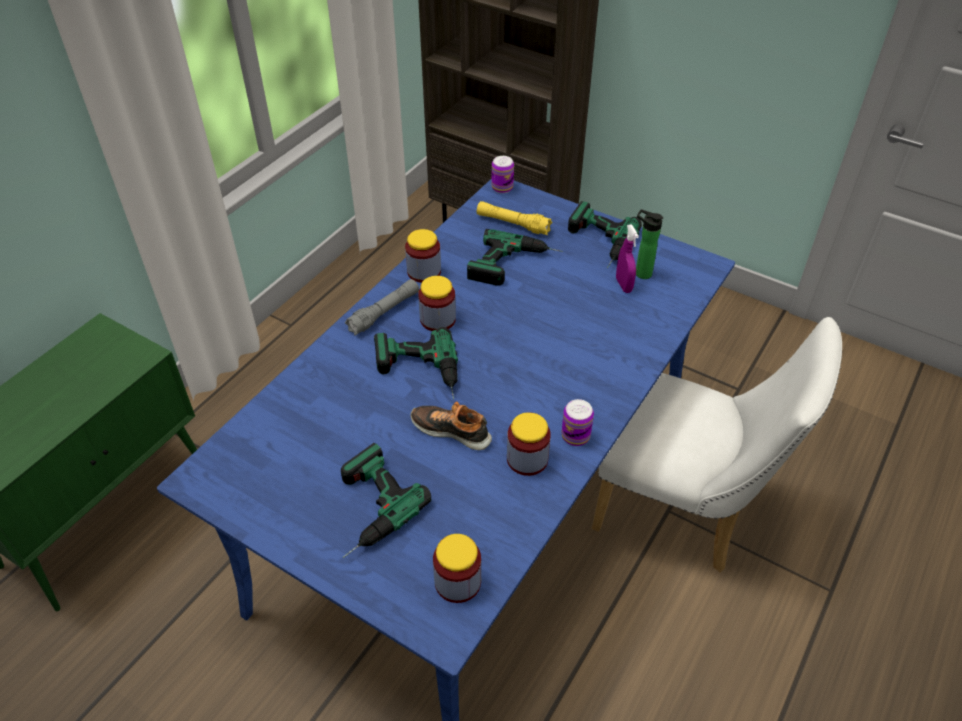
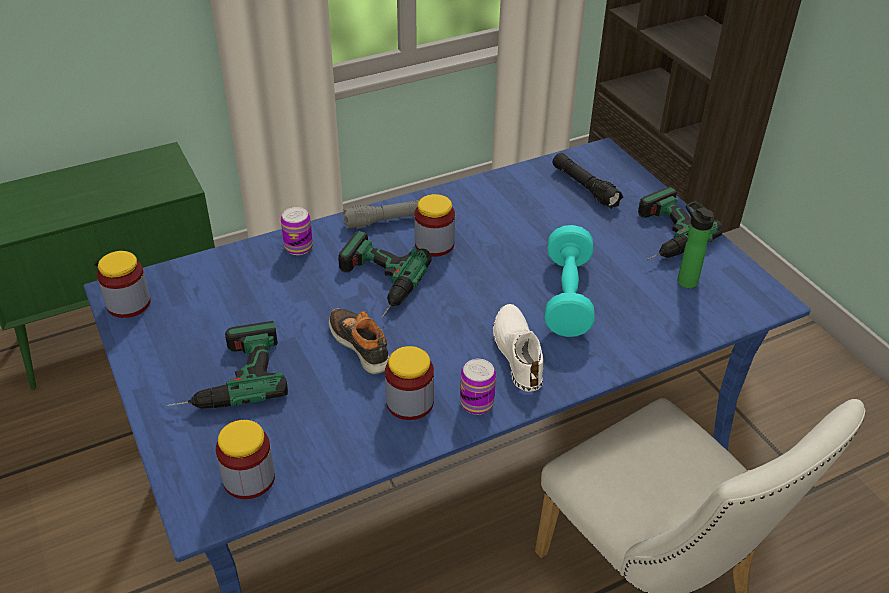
camera: 30 degrees right, 5 degrees down
jar [405,229,441,283] -> jar moved to [97,251,151,318]
power drill [467,229,563,286] -> none
yellow flashlight [477,201,552,235] -> black flashlight [553,153,623,209]
can [491,156,514,193] -> can moved to [281,207,313,255]
purple spray bottle [616,224,639,293] -> none
none -> white shoe [493,304,543,392]
none -> turquoise dumbbell [545,225,595,337]

